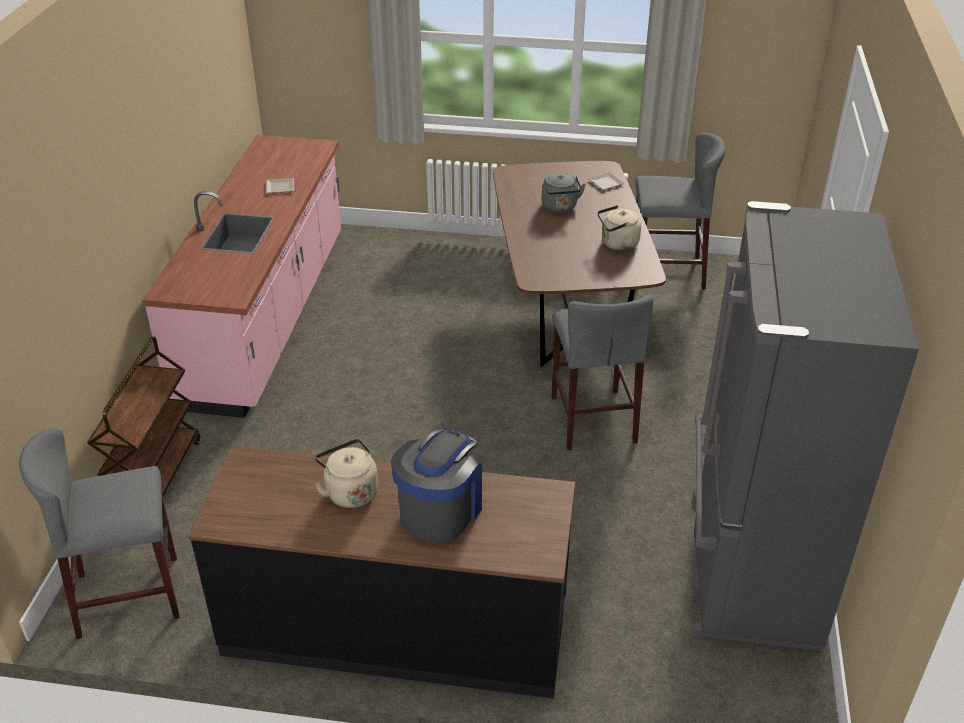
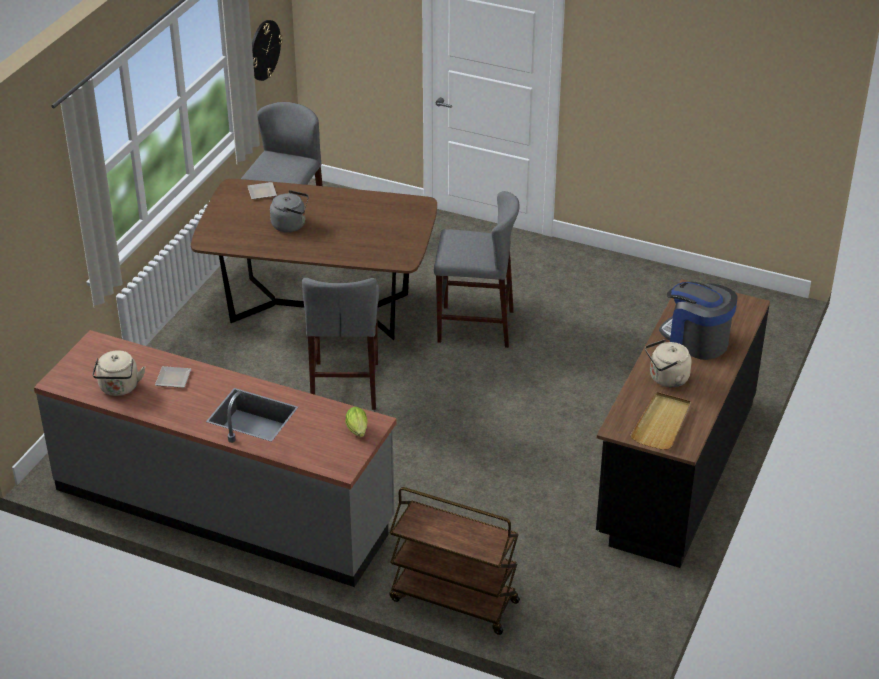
camera: 75 degrees left, 0 degrees up
grey stool [19,428,180,639] -> grey stool moved to [302,278,379,410]
pink counter [143,135,341,418] -> grey counter [34,330,396,587]
beige kettle [597,205,641,251] -> beige kettle moved to [92,350,145,396]
grey fridge [693,201,919,651] -> none
none -> wall clock [252,20,283,81]
none -> lettuce [345,407,368,437]
none -> beige tray [630,392,691,450]

